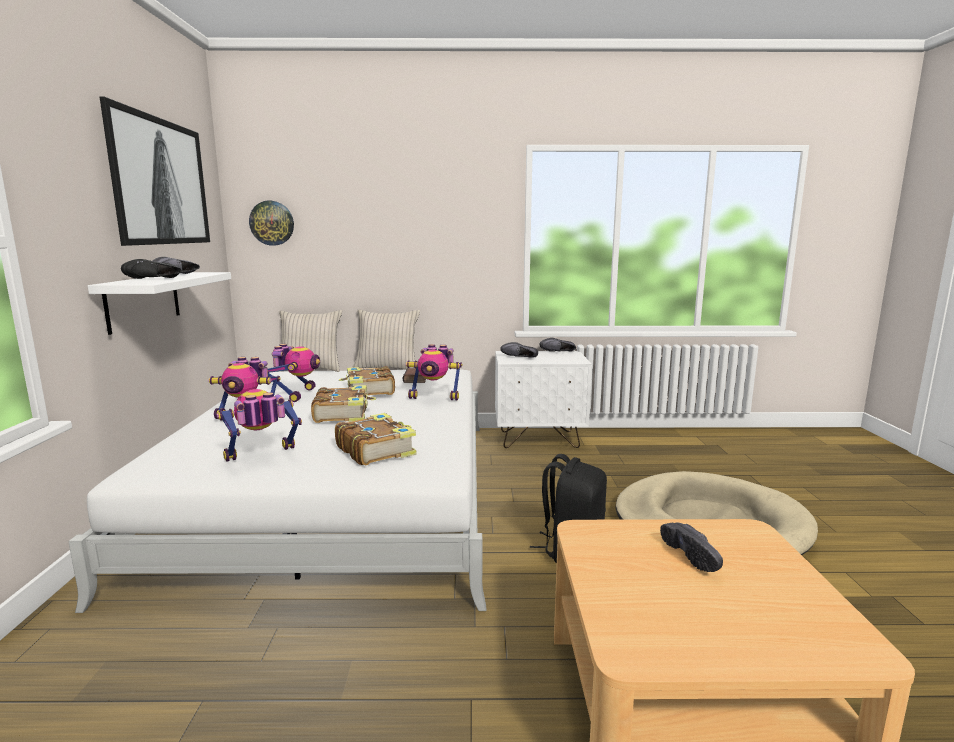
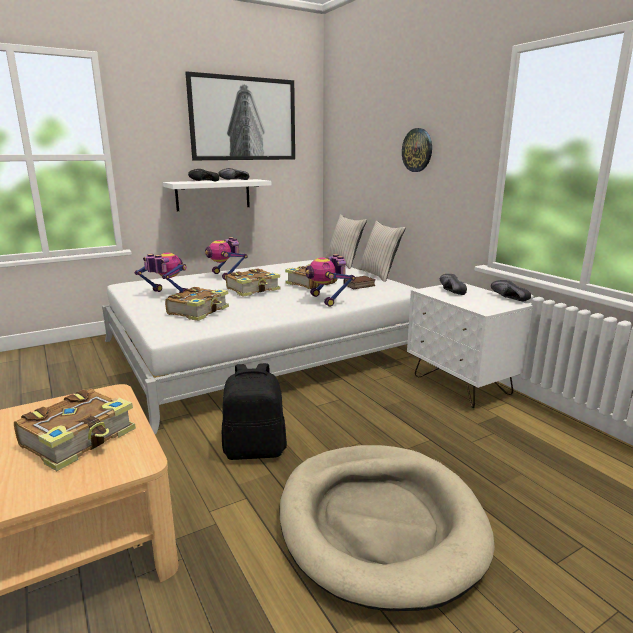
camera: 60 degrees right, 5 degrees up
wall clock [249,201,294,246] -> wall clock moved to [402,128,432,172]
toy robot [267,344,320,402] -> none
black shoe [660,522,723,572] -> book [14,388,136,471]

